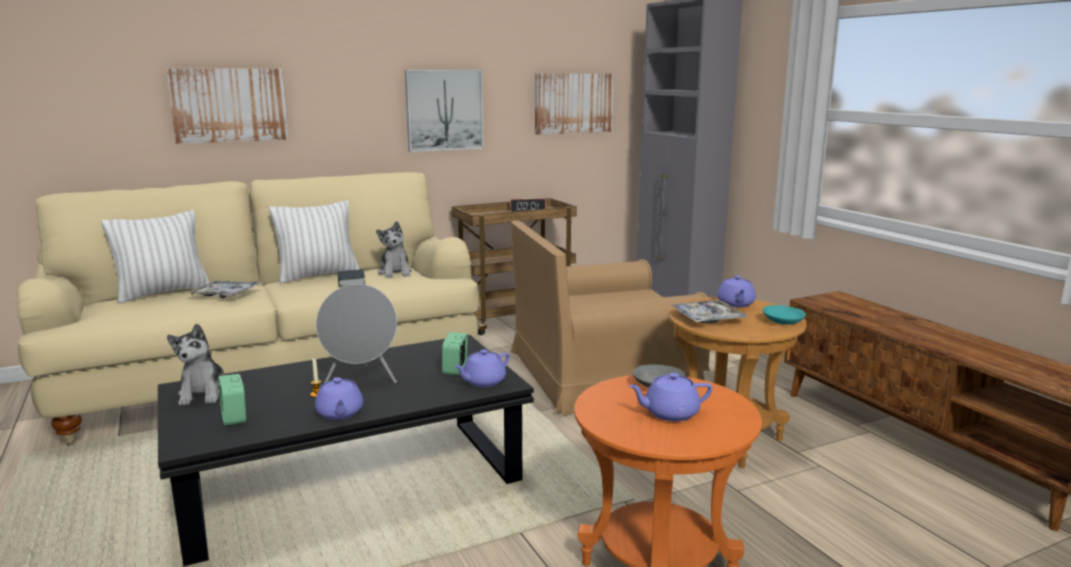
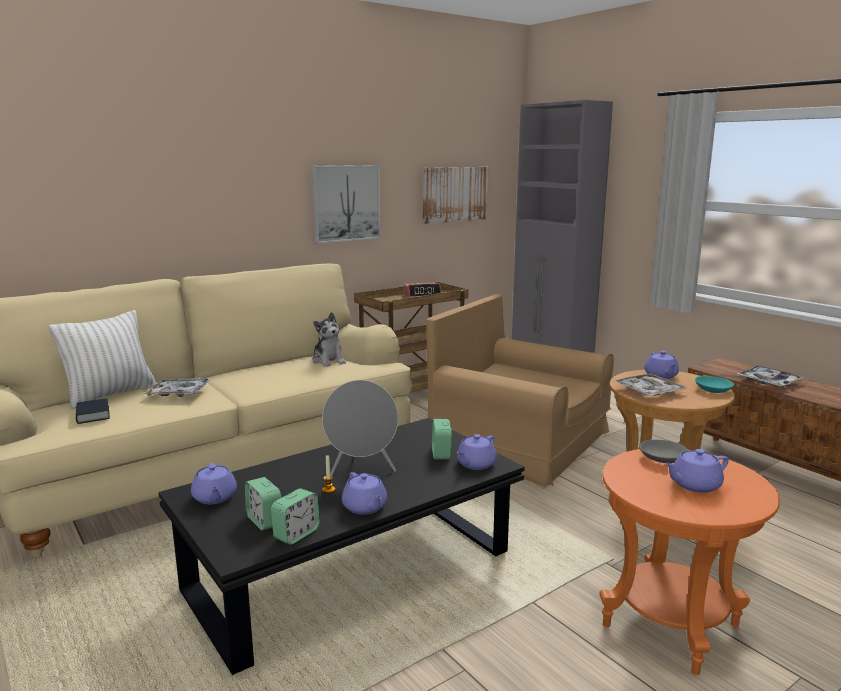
camera: 10 degrees left, 0 degrees up
picture [166,69,288,144] -> none
plush toy [167,323,224,405] -> purple teapot [191,463,237,504]
white pillow [269,201,359,283] -> none
book [338,269,365,288] -> book moved to [76,398,110,424]
brown armchair [510,220,710,416] -> brown armchair turned 60 degrees clockwise [426,294,614,488]
none -> alarm clock [271,489,320,545]
none -> tray [737,365,804,387]

